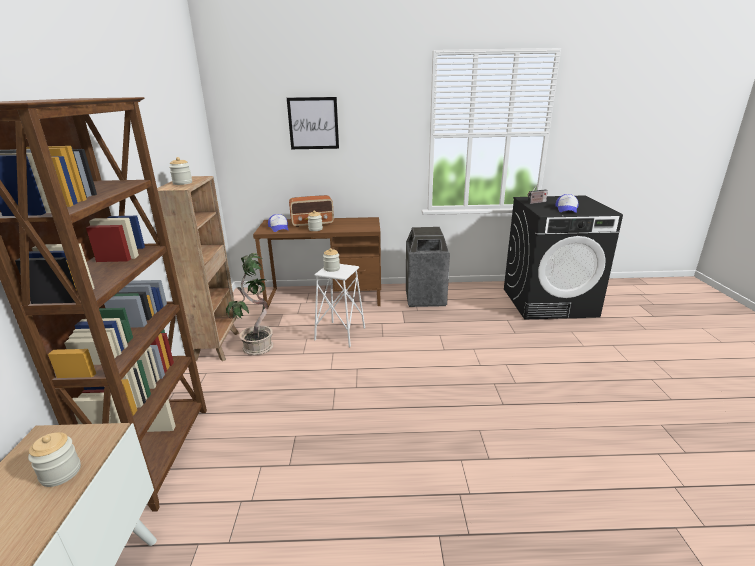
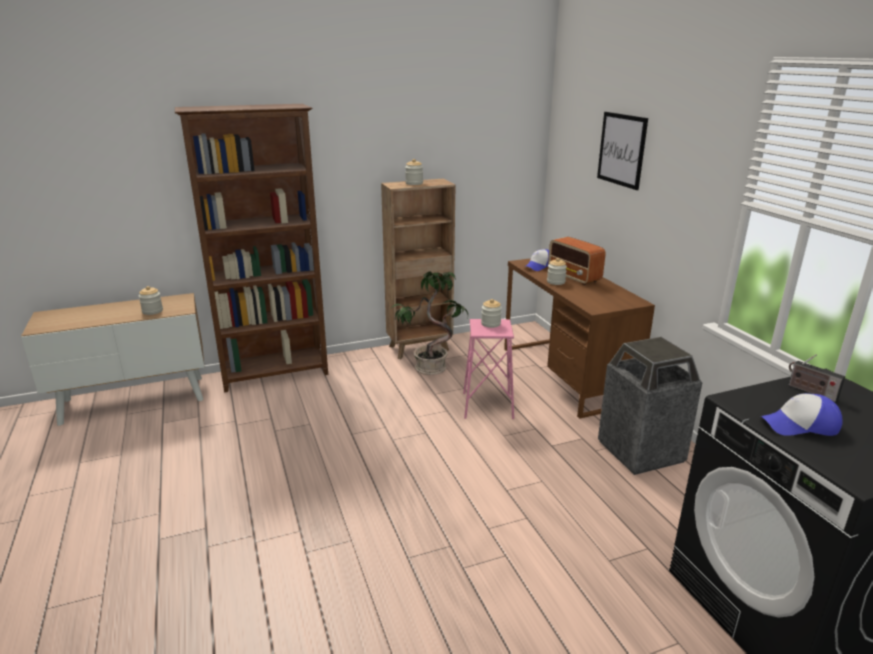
camera: 70 degrees right, 0 degrees up
white stool [314,264,365,347] -> pink stool [463,319,514,419]

